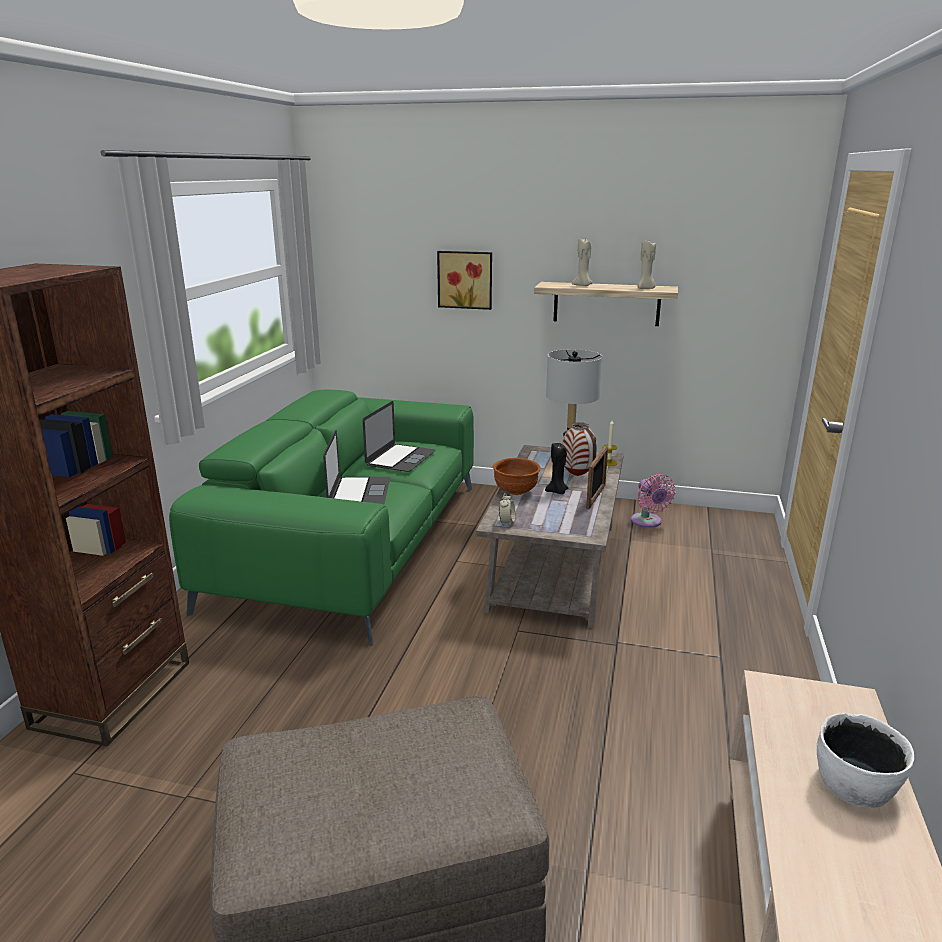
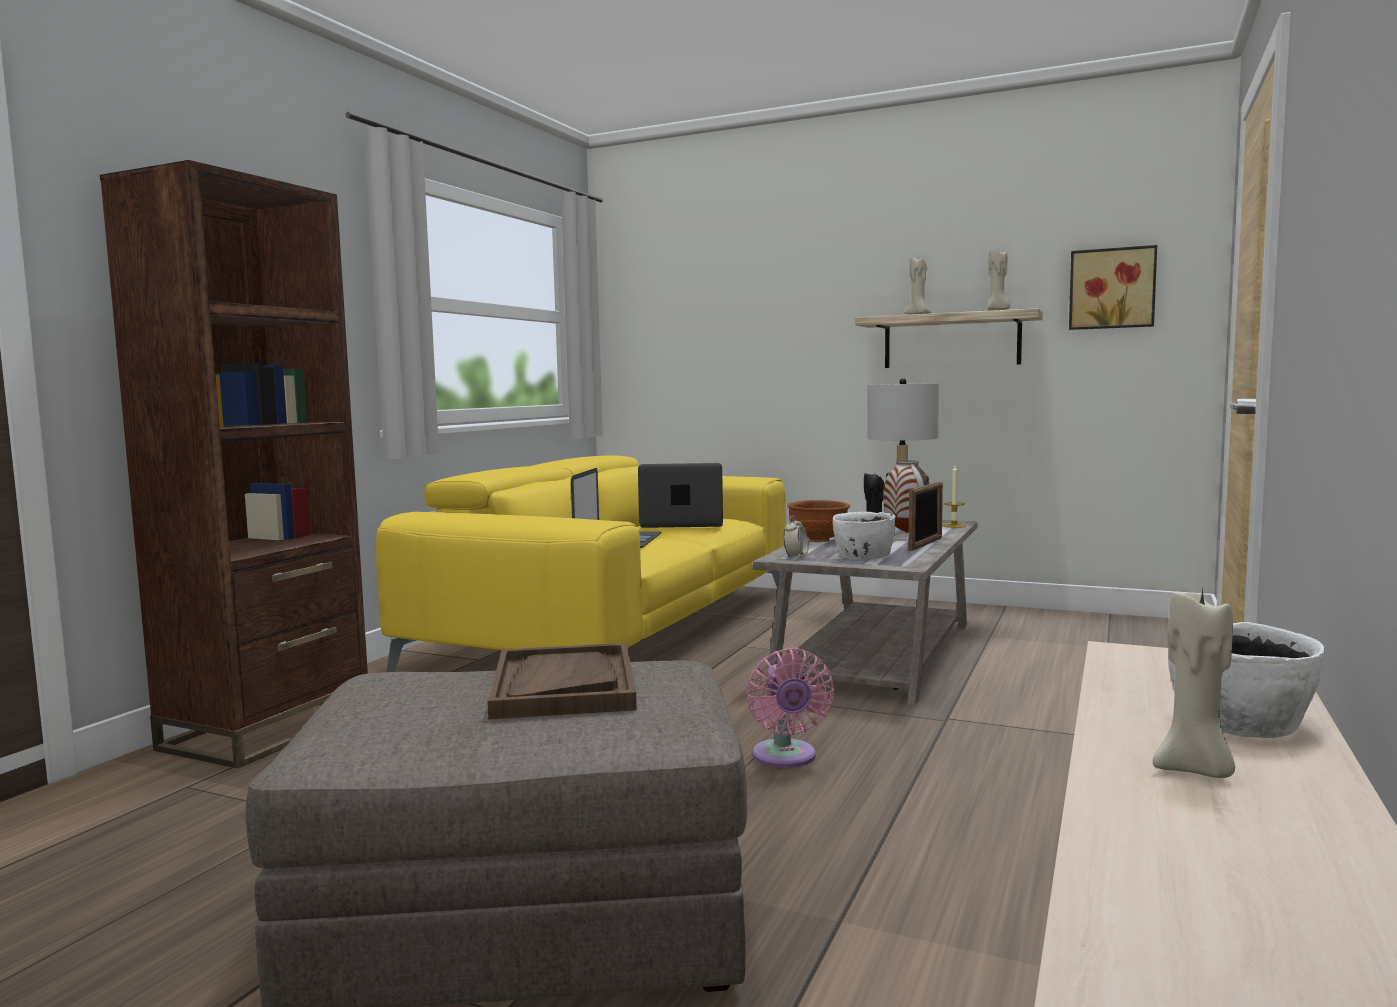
camera: 10 degrees right, 15 degrees down
green sofa [169,390,474,645] -> yellow sofa [376,455,786,672]
laptop [363,401,435,472] -> laptop turned 120 degrees counterclockwise [638,463,723,528]
picture [437,251,492,310] -> picture moved to [1069,245,1157,330]
pink fan [631,474,675,528] -> pink fan moved to [746,648,834,768]
none -> brown tray [487,643,637,719]
none -> white bowl [833,512,895,560]
none -> beige candle [1153,589,1235,778]

